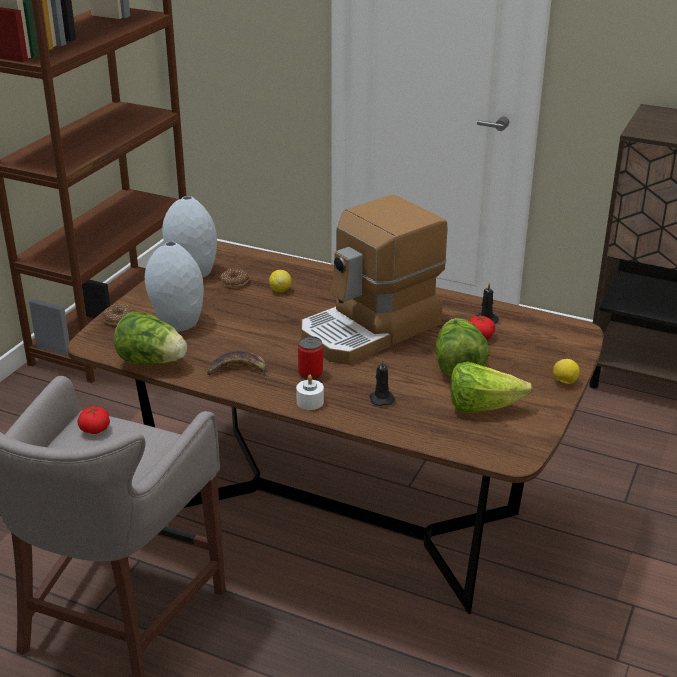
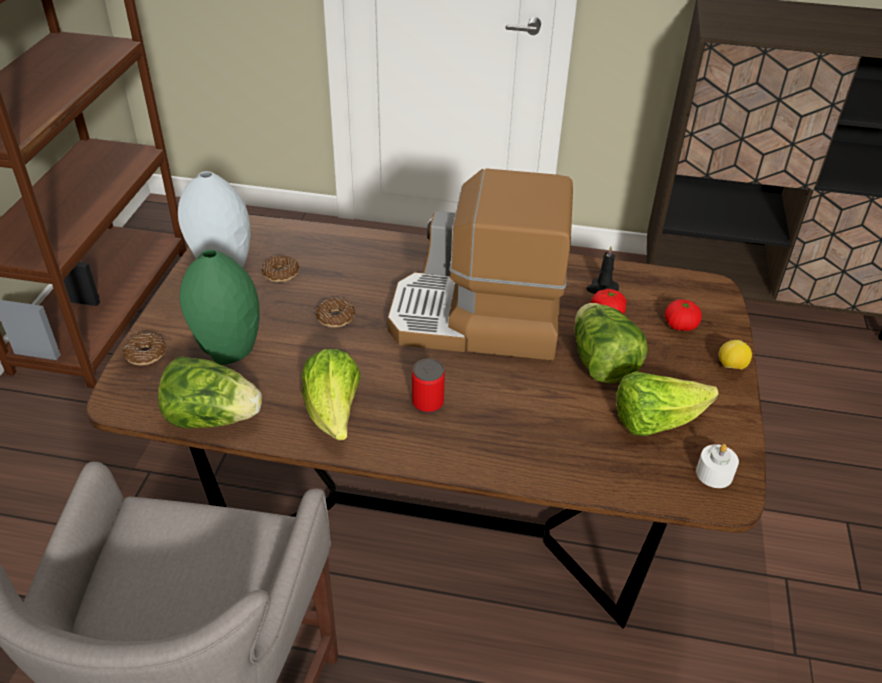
camera: 15 degrees left, 10 degrees up
tomato [77,407,110,434] -> tomato moved to [665,299,702,331]
grey vase [145,242,204,332] -> green vase [180,250,260,365]
banana [207,351,268,379] -> lettuce [302,349,361,441]
lemon [269,270,292,293] -> none
white candle [296,375,324,410] -> white candle moved to [696,444,739,488]
coffee machine [301,195,448,364] -> coffee machine turned 60 degrees clockwise [387,168,573,360]
black candle [370,359,395,406] -> none
none -> donut [316,298,355,328]

